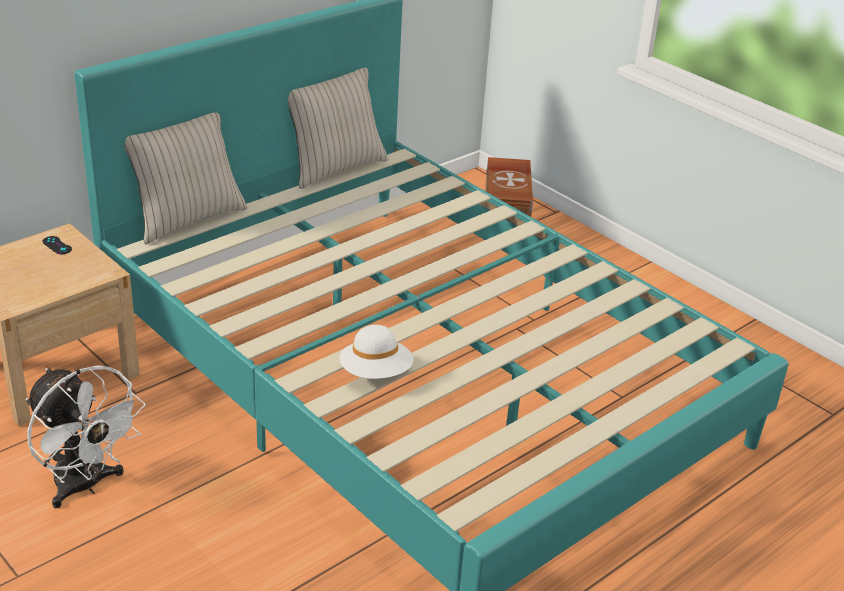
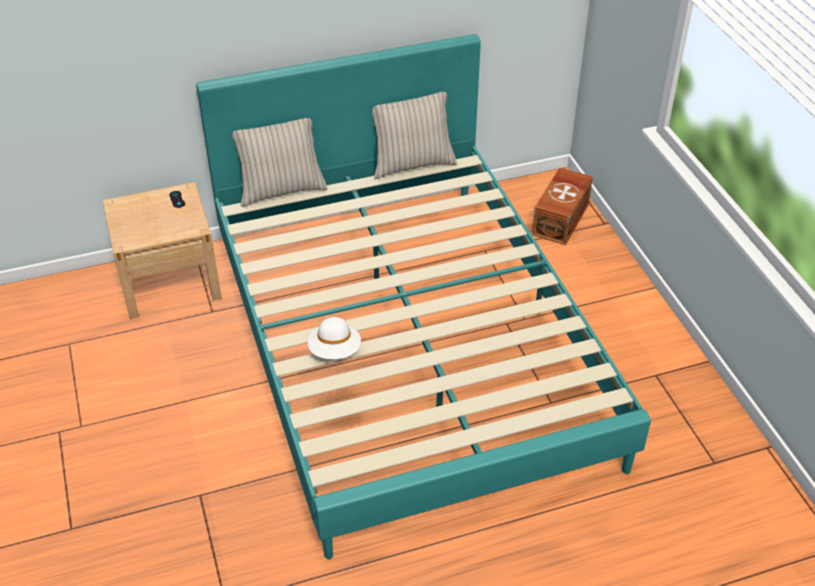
camera: 25 degrees right, 10 degrees up
white fan [26,365,145,508] -> none

